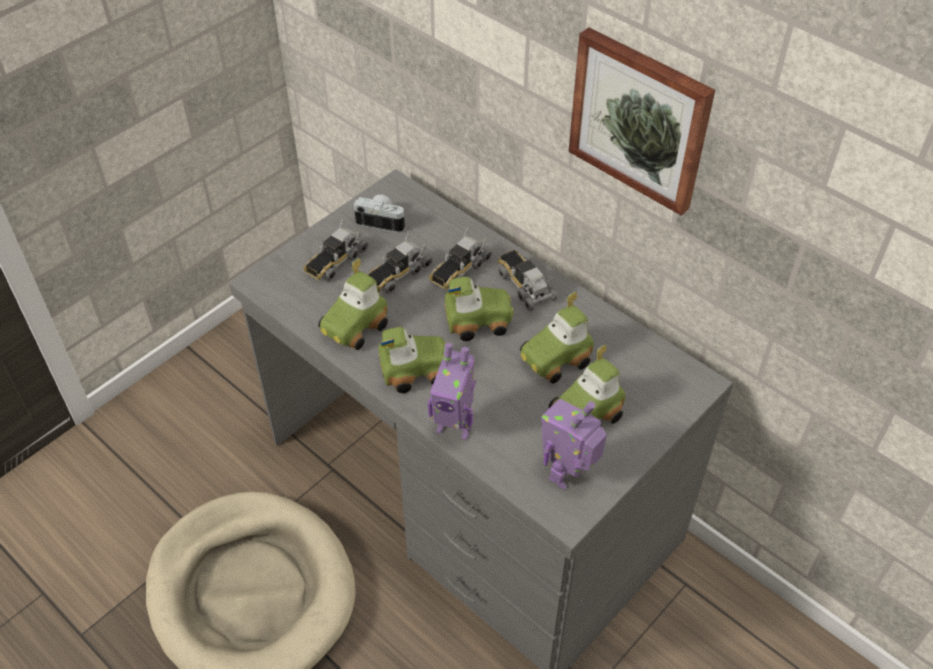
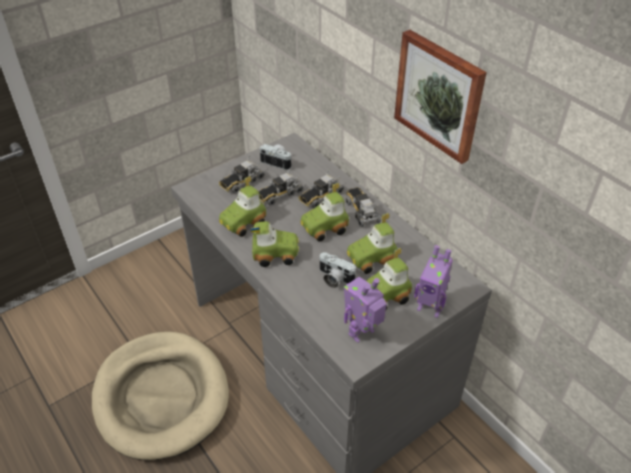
camera: 10 degrees right, 5 degrees down
toy robot [428,343,476,440] -> toy robot moved to [414,245,453,318]
toy car [445,277,513,341] -> toy car turned 150 degrees clockwise [300,183,349,242]
none -> camera [319,252,356,288]

